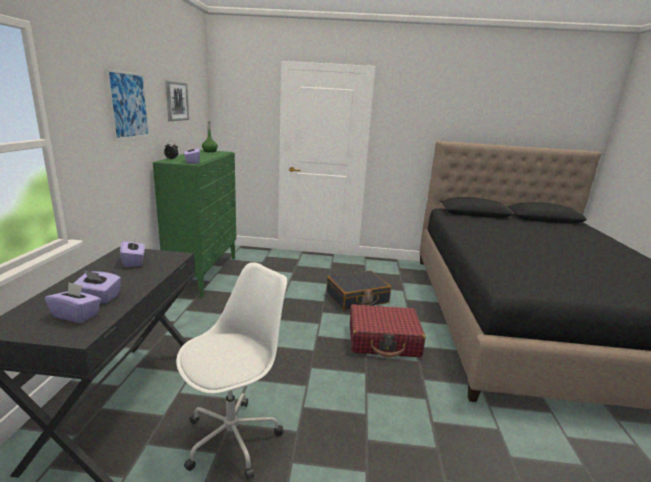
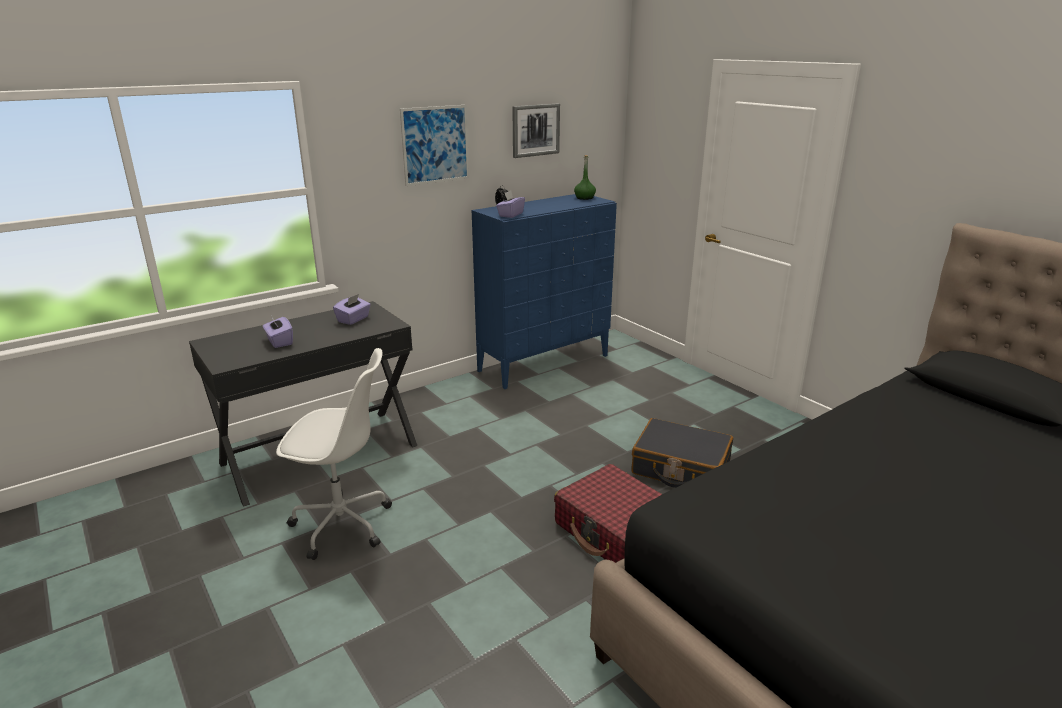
camera: 50 degrees right, 5 degrees up
purple tissue box [45,282,101,323] -> none
green dresser [153,150,236,297] -> blue dresser [472,194,617,389]

